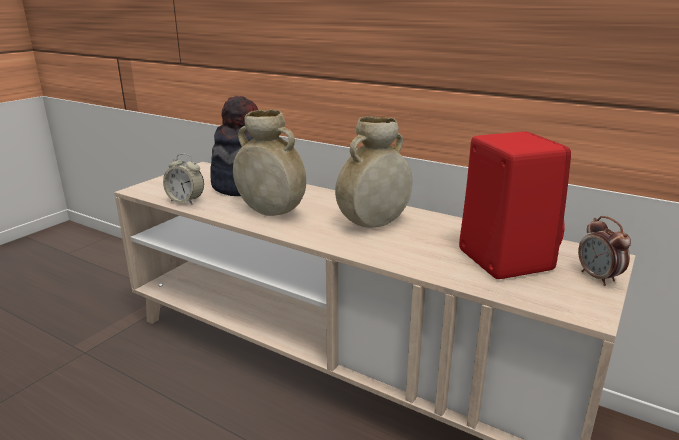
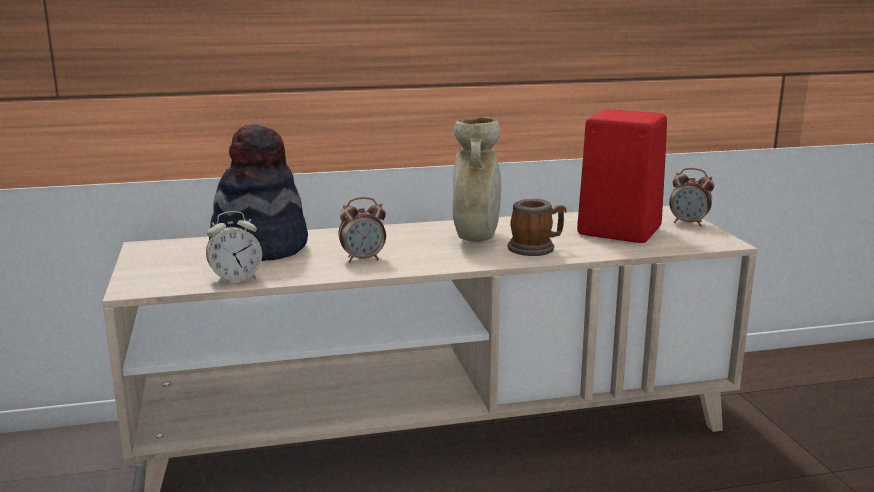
camera: 45 degrees left, 5 degrees down
beige vase [233,109,306,216] -> alarm clock [338,197,386,262]
none -> mug [507,198,567,256]

